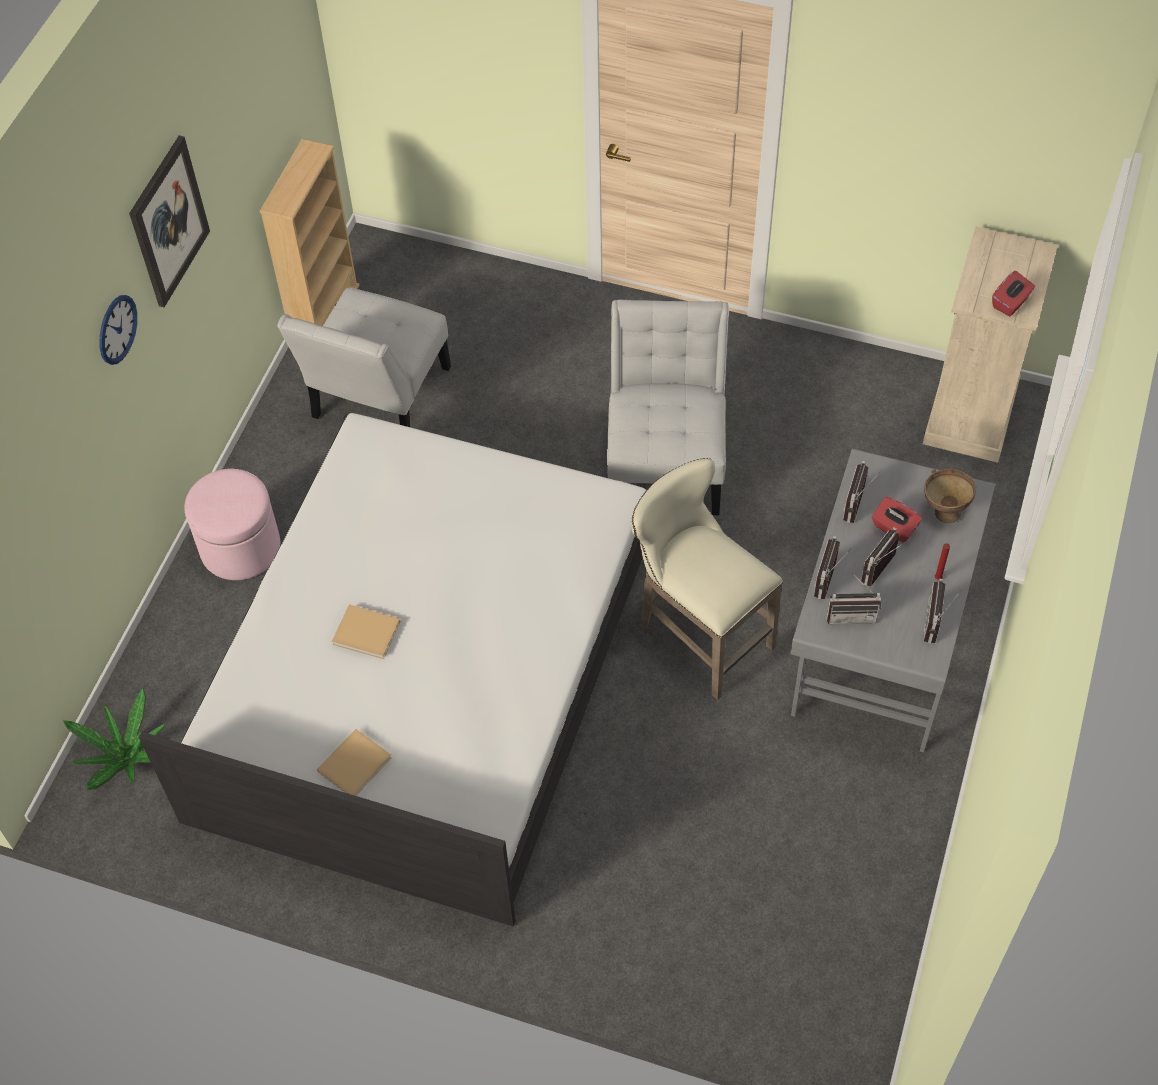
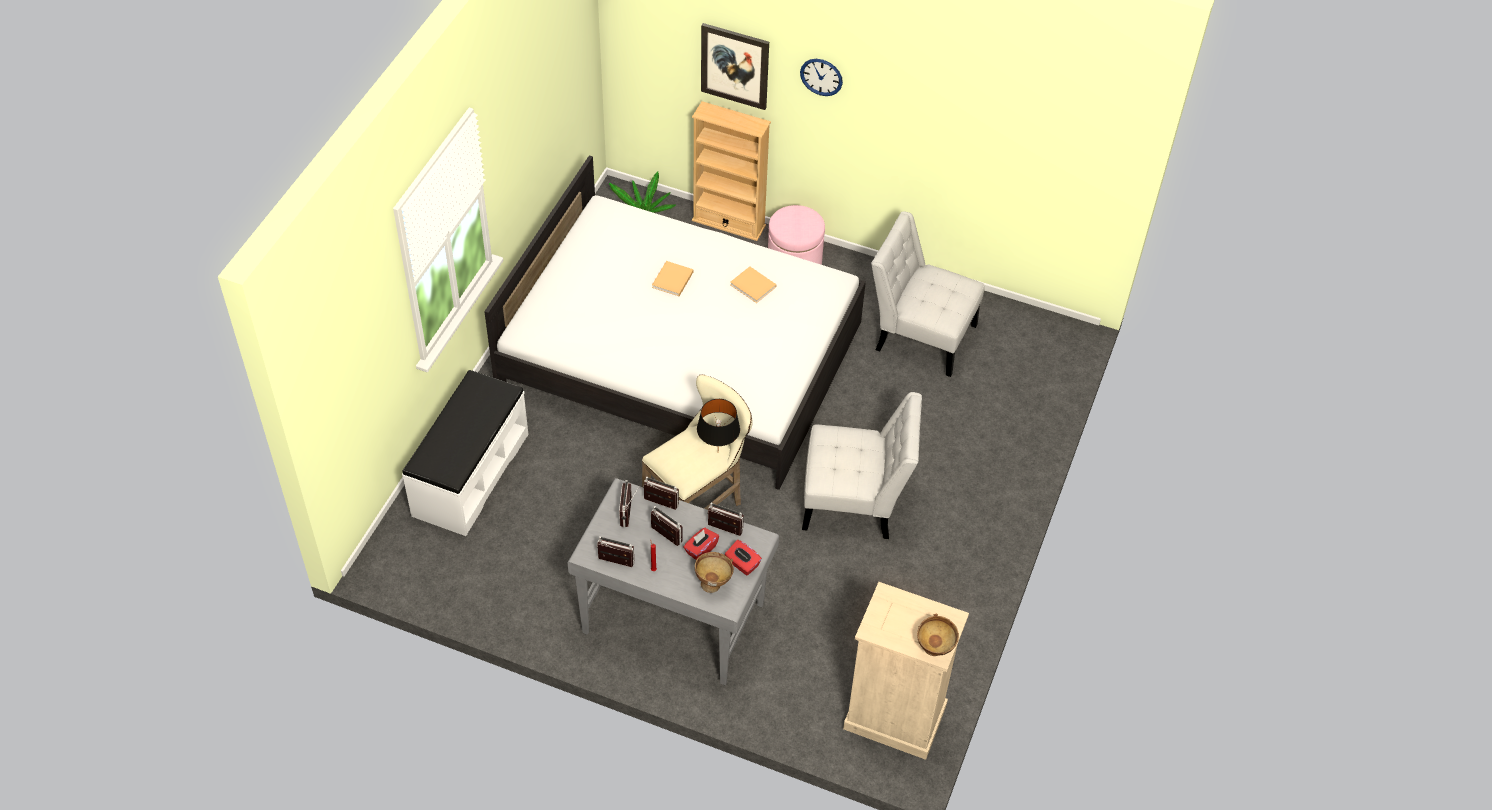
camera: 90 degrees right, 5 degrees down
picture [129,135,210,307] -> picture moved to [701,23,769,110]
beige bookcase [259,139,359,326] -> beige bookcase moved to [692,101,771,241]
beige book [317,729,392,796] -> beige book moved to [730,266,776,303]
red tissue box [992,271,1035,317] -> red tissue box moved to [725,540,762,575]
none -> white bench [402,370,529,536]
none -> black table lamp [697,399,740,446]
none -> brown bowl [917,614,959,656]

